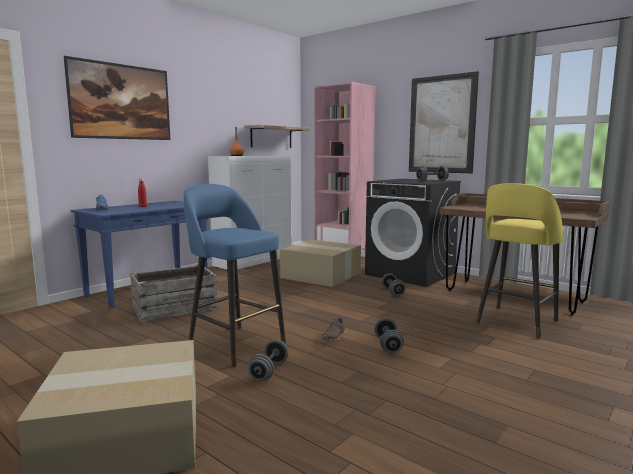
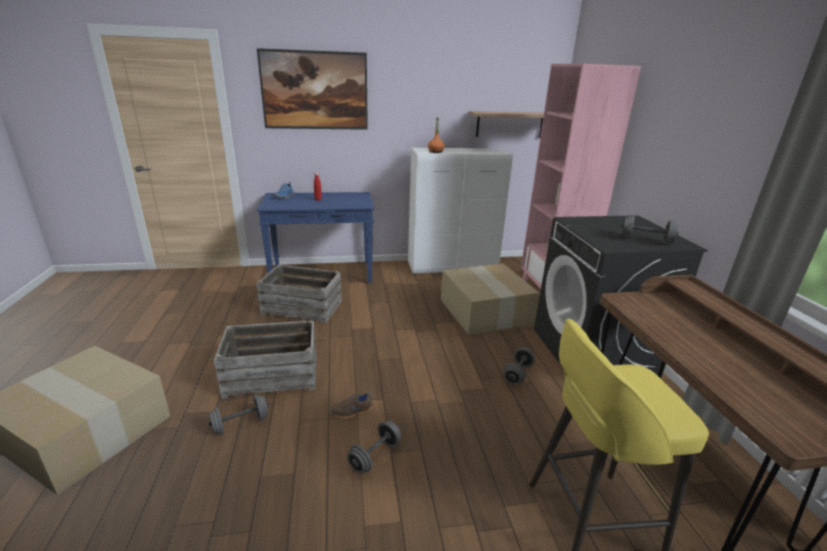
camera: 40 degrees right, 15 degrees up
blue stool [183,184,286,367] -> crate [214,321,317,398]
picture [409,71,479,173] -> none

